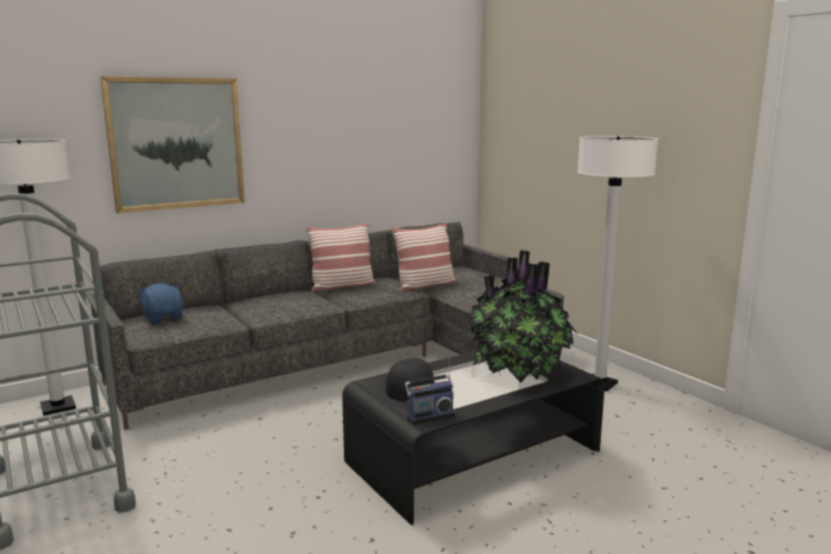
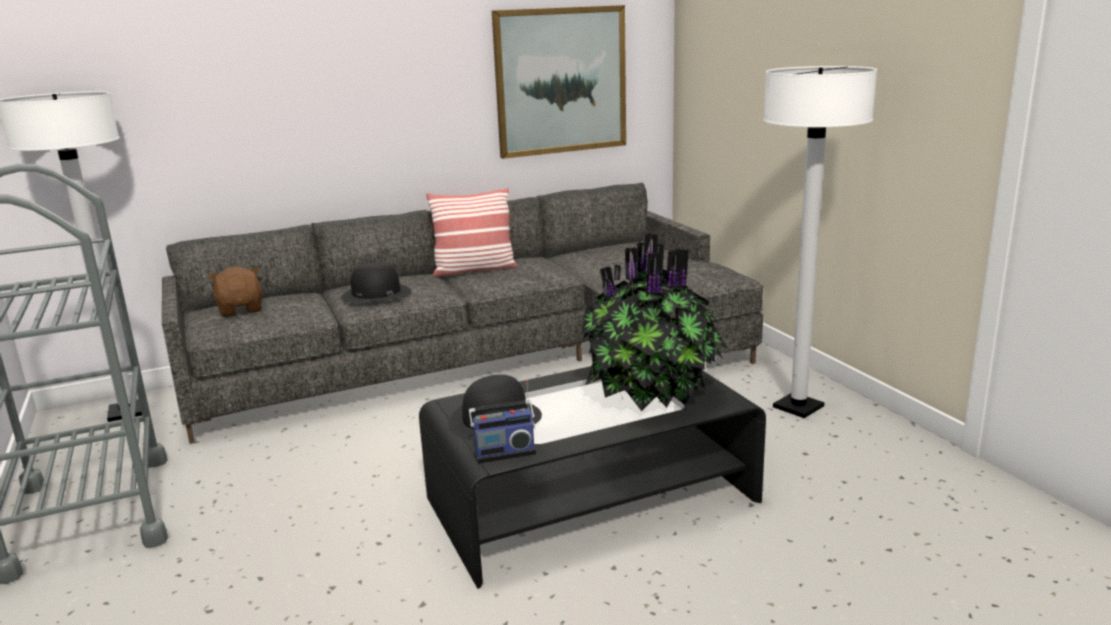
camera: 10 degrees right, 5 degrees up
picture [100,76,245,213] -> picture moved to [492,5,626,159]
blue plush toy [137,283,183,324] -> brown plush toy [208,267,262,317]
pillow [391,223,457,292] -> none
none -> black hat [341,262,411,302]

